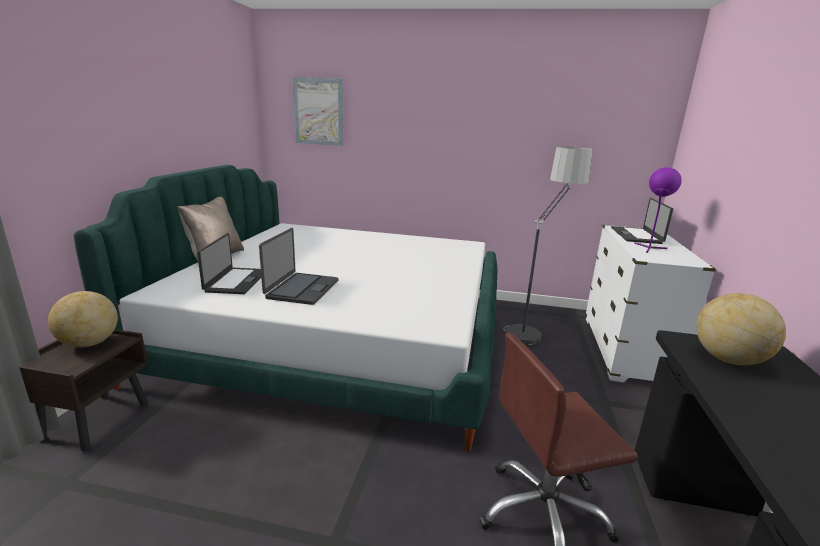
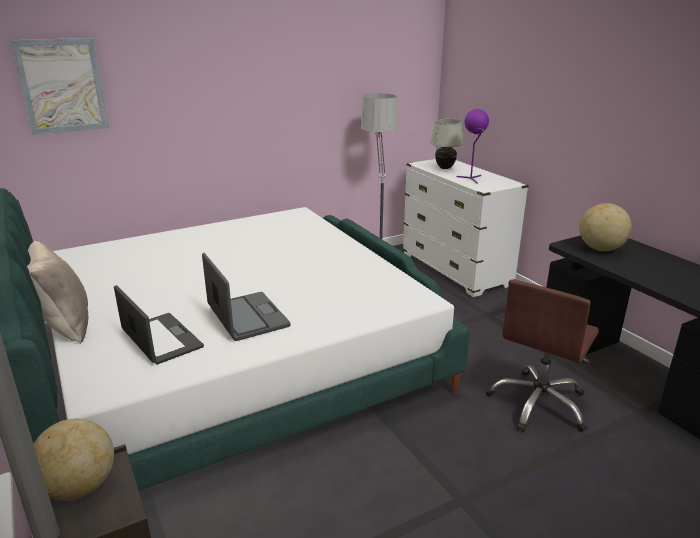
camera: 40 degrees left, 5 degrees up
laptop [611,198,673,244] -> white table lamp [430,119,464,169]

